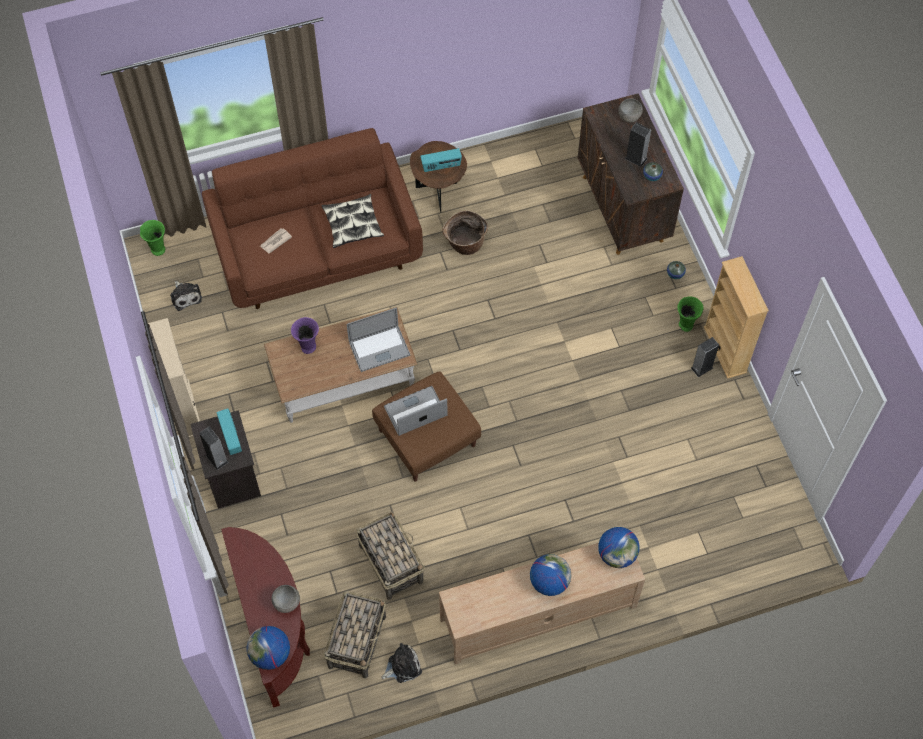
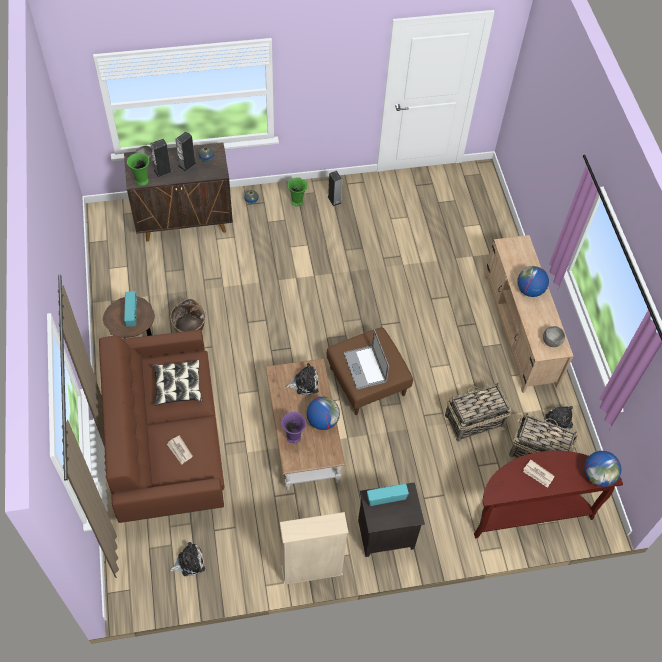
camera: 85 degrees left, 5 degrees down
green vase [140,220,165,256] -> green vase moved to [127,153,149,186]
speaker [199,427,229,470] -> speaker moved to [150,139,172,177]
grey bowl [271,585,300,613] -> grey bowl moved to [543,326,565,347]
laptop [347,308,410,372] -> plush toy [286,363,319,395]
globe [598,527,640,568] -> globe moved to [307,397,340,430]
beige bookcase [704,256,769,379] -> none
none -> newspaper [523,460,554,488]

